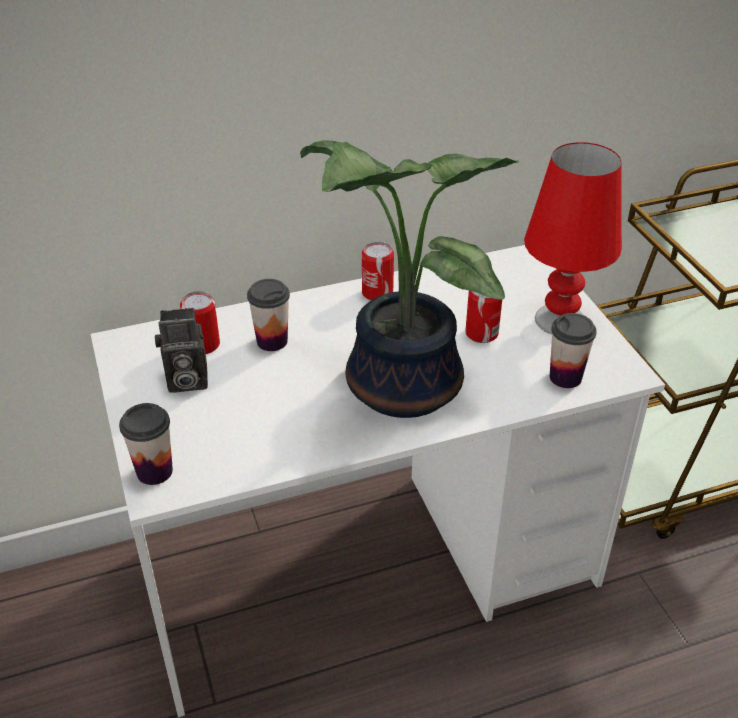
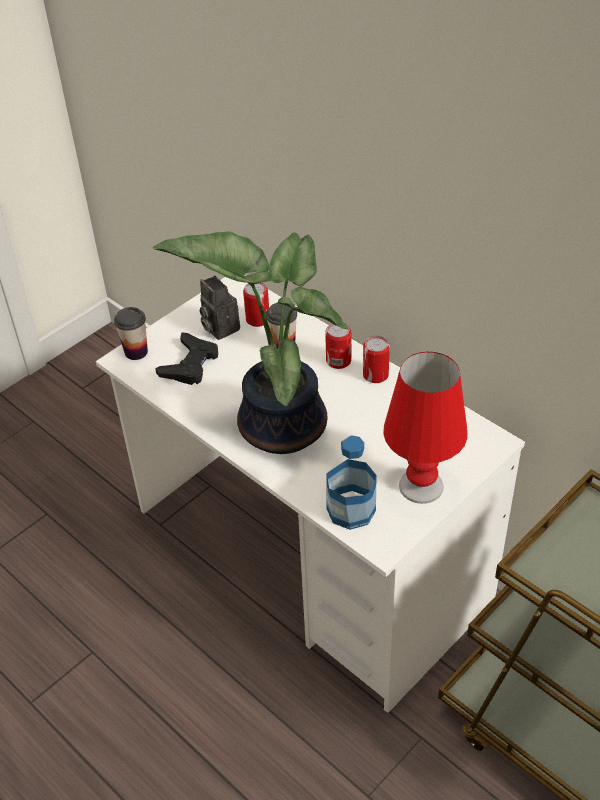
camera: 65 degrees right, 5 degrees up
can [465,291,502,343] -> can moved to [325,323,351,369]
cup [550,313,597,388] -> bottle [327,435,376,530]
none -> black game controller [155,332,218,385]

